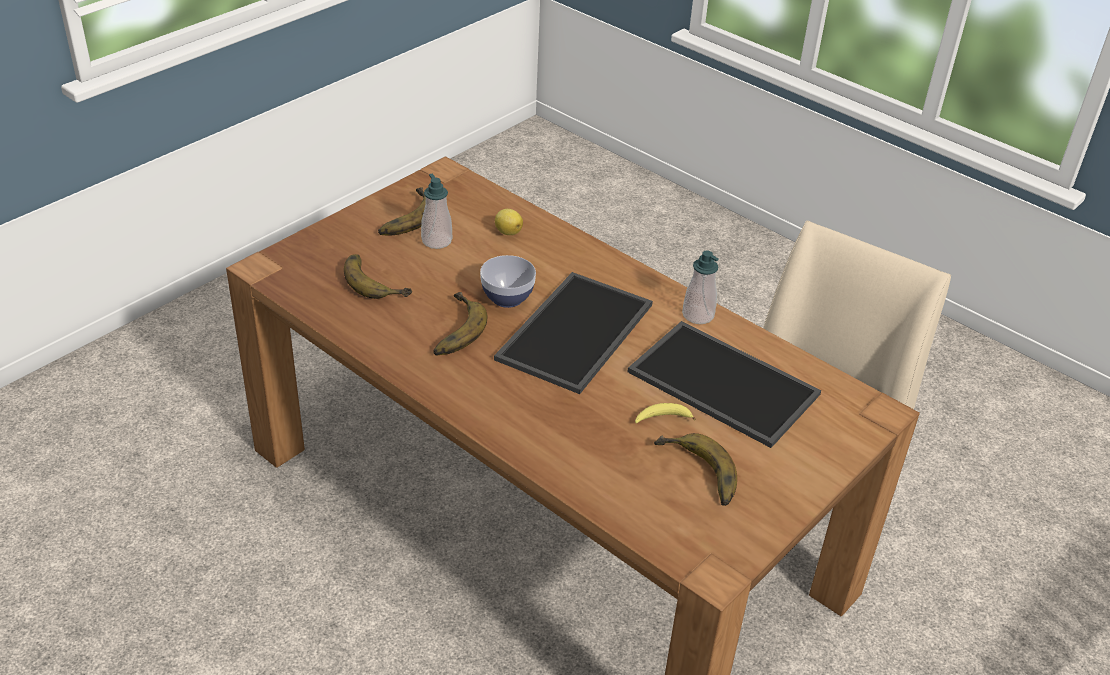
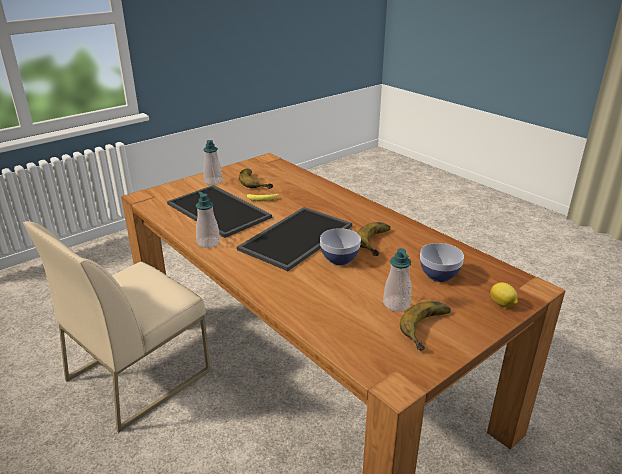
camera: 170 degrees left, 10 degrees down
banana [344,254,412,299] -> bowl [420,243,464,282]
lemon [495,209,523,235] -> lemon moved to [490,282,518,307]
none -> soap dispenser [203,140,223,185]

